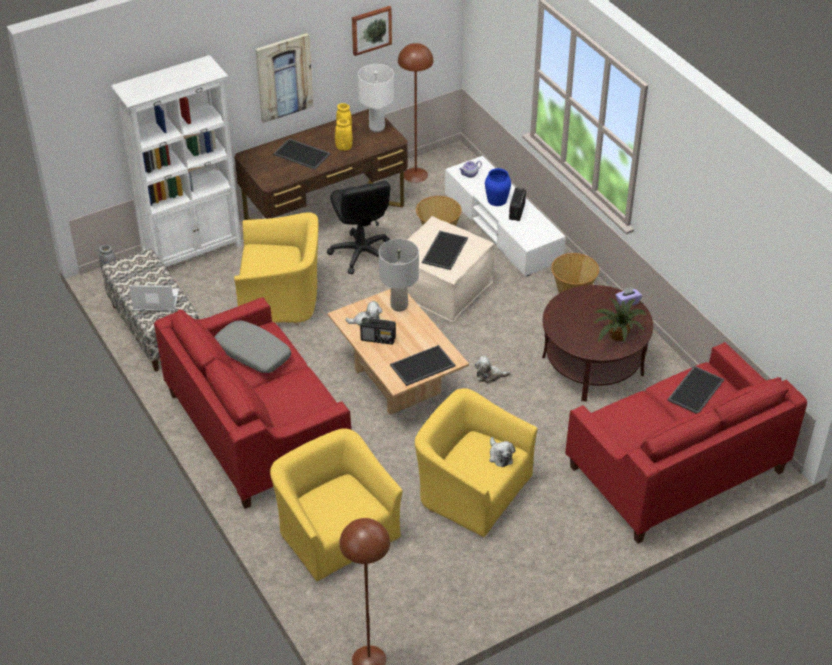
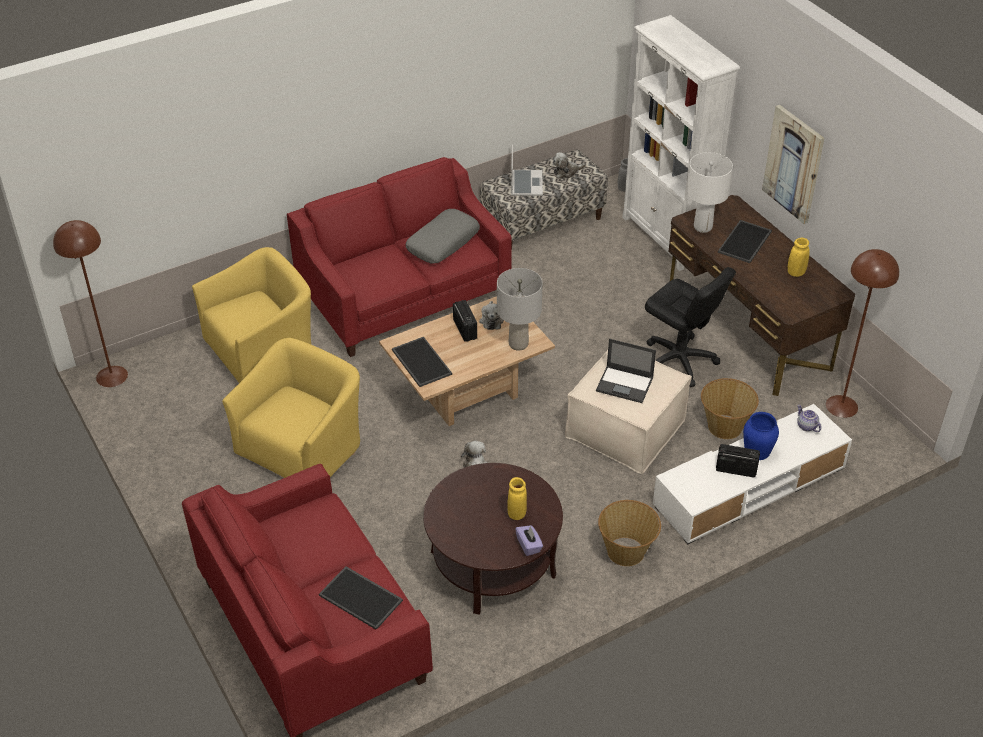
camera: 90 degrees right, 0 degrees up
yellow armchair [234,212,318,325] -> none
black office chair [327,181,391,274] -> black office chair turned 120 degrees counterclockwise [645,267,736,387]
yellow vase [335,118,353,151] -> yellow vase moved to [507,477,527,520]
picture [352,6,392,56] -> none
white table lamp [358,64,394,132] -> white table lamp moved to [686,152,733,233]
radio [360,317,396,345] -> radio turned 150 degrees clockwise [453,300,477,342]
tray [422,231,468,270] -> laptop [596,339,656,403]
plush toy [489,437,515,467] -> plush toy moved to [553,152,586,178]
potted plant [593,299,646,342] -> none

